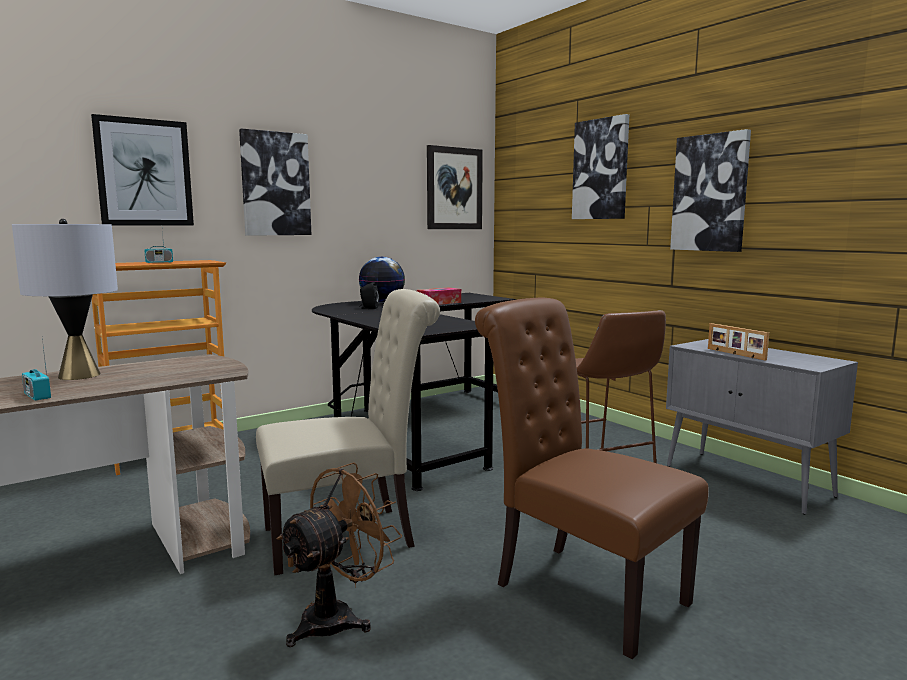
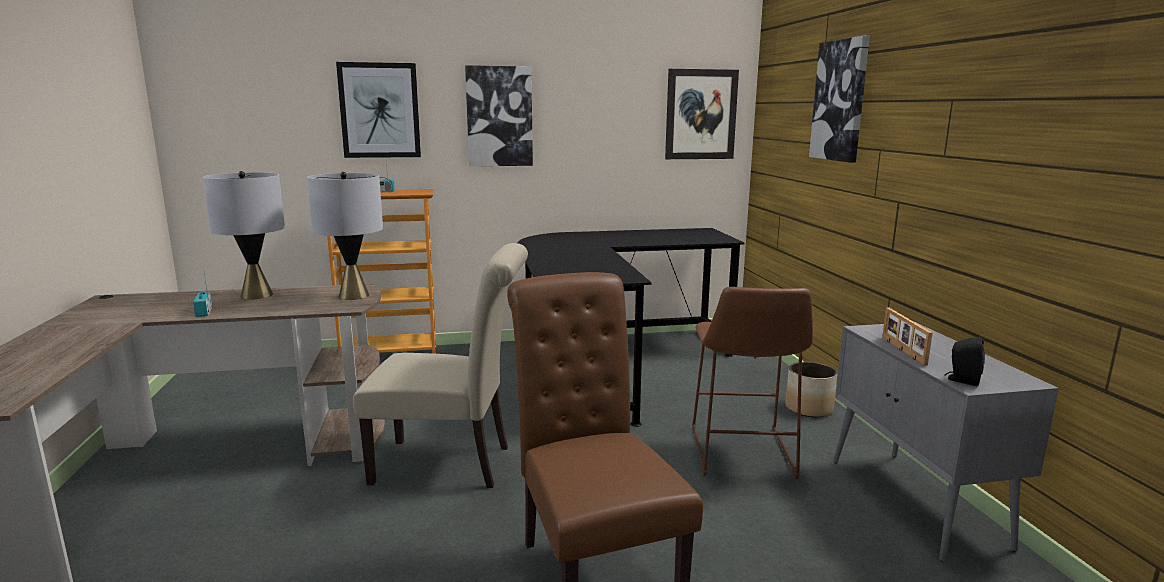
camera: 25 degrees right, 5 degrees up
brown fan [277,462,402,647] -> none
globe [359,257,405,302] -> none
black speaker [359,282,379,309] -> black speaker moved to [945,337,985,386]
tissue box [417,287,461,305] -> none
picture [670,129,751,252] -> none
none -> grey table lamp [307,172,383,300]
none -> planter [785,362,837,417]

